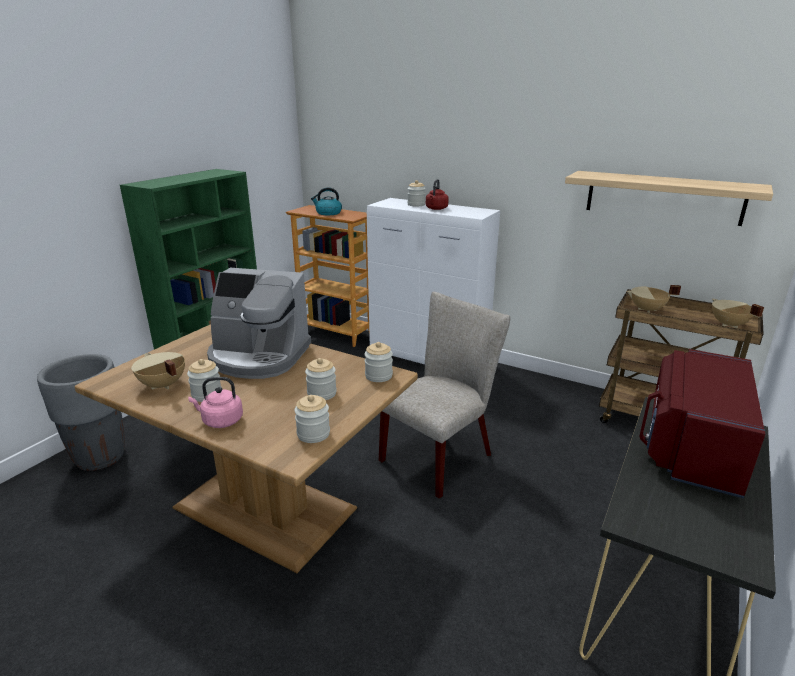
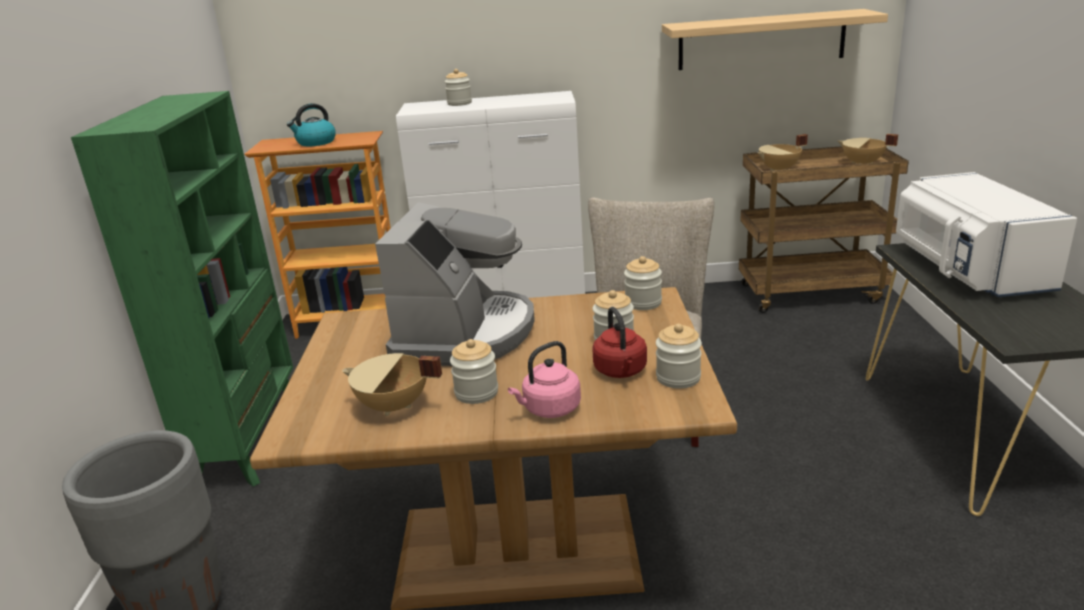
camera: 30 degrees left, 0 degrees up
coffee machine [207,268,311,379] -> coffee machine turned 60 degrees counterclockwise [375,202,535,366]
red kettle [426,179,449,210] -> red kettle moved to [592,307,647,378]
red microwave [640,349,765,498] -> white microwave [896,172,1077,297]

